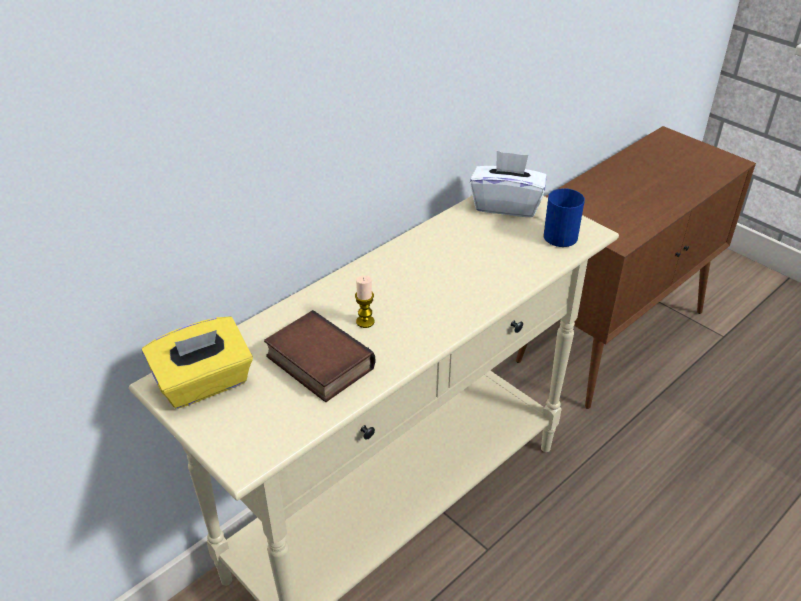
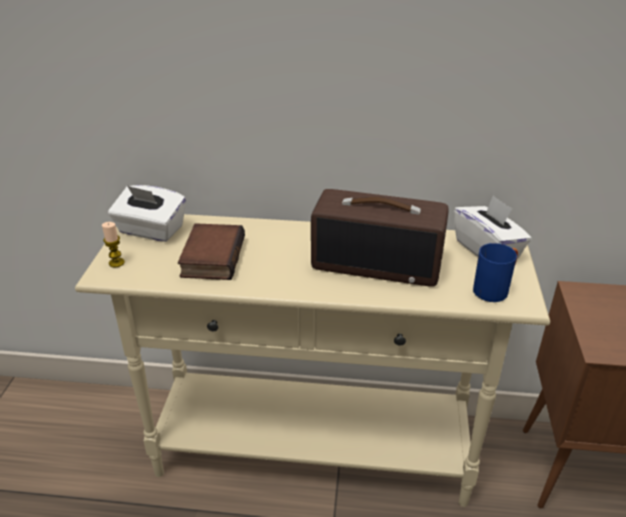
camera: 50 degrees right, 5 degrees down
yellow tissue box [142,316,253,409] -> white tissue box [108,185,186,242]
candle [355,276,375,328] -> candle moved to [102,222,125,267]
none -> radio [311,189,449,287]

